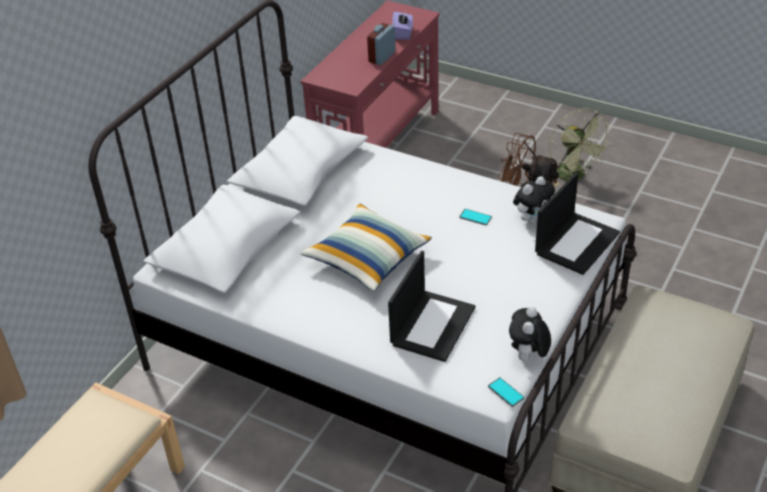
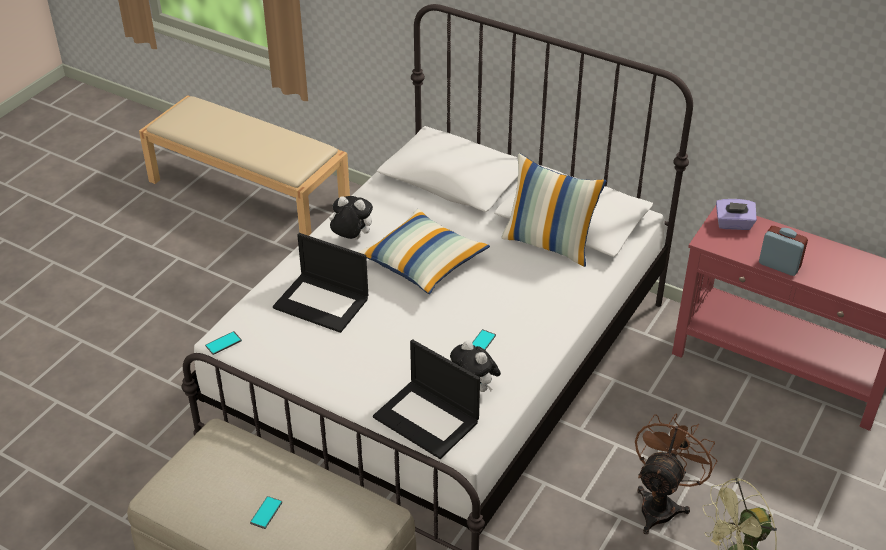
camera: 90 degrees right, 0 degrees up
purple tissue box [392,11,413,40] -> purple tissue box moved to [716,199,757,230]
plush toy [509,307,551,361] -> plush toy moved to [329,196,373,239]
none -> phone [250,496,282,529]
none -> pillow [502,153,606,267]

